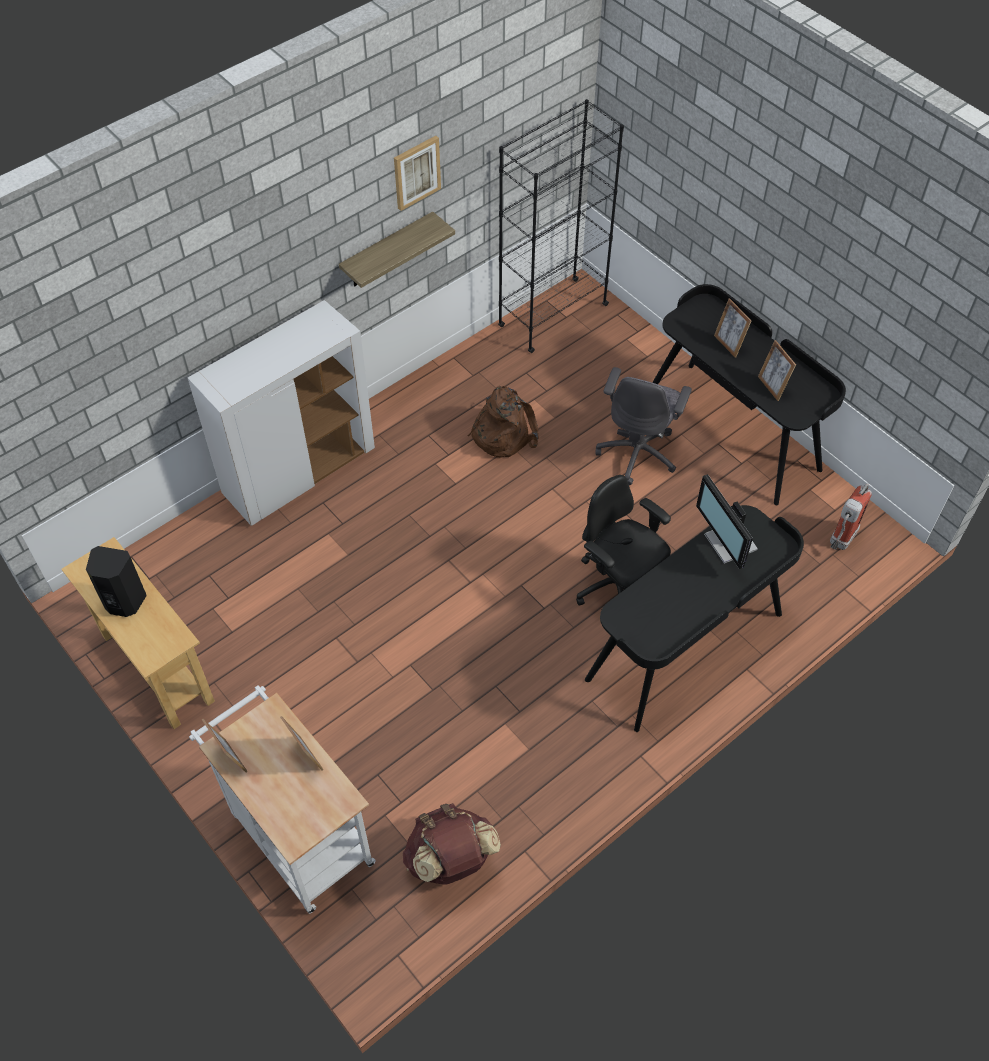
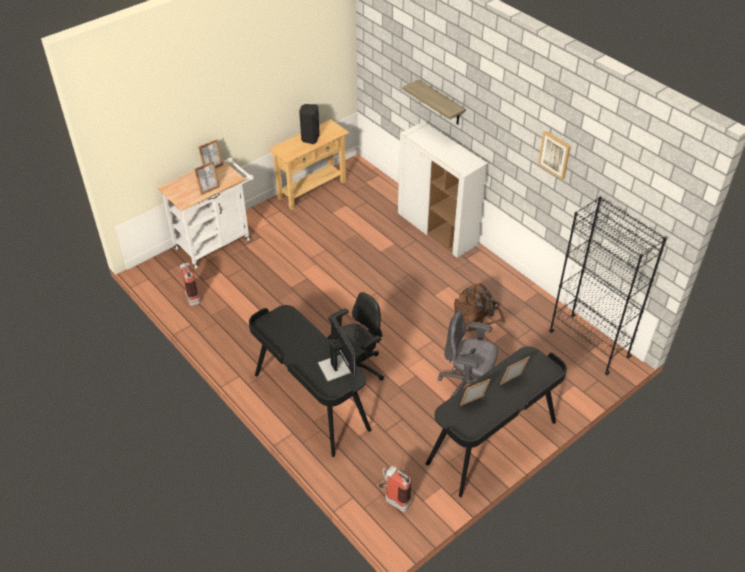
camera: 90 degrees right, 10 degrees down
shelf [339,211,455,288] -> shelf moved to [403,79,466,125]
brown backpack [403,803,501,885] -> fire extinguisher [180,263,200,306]
monitor [696,474,758,569] -> monitor turned 90 degrees clockwise [318,316,356,382]

